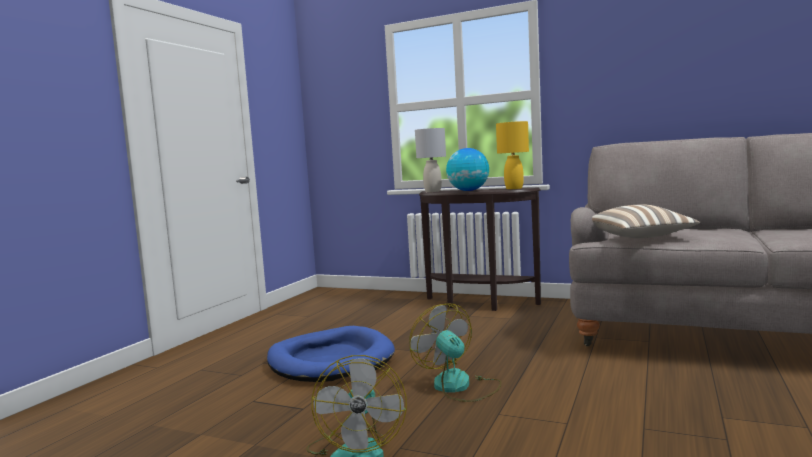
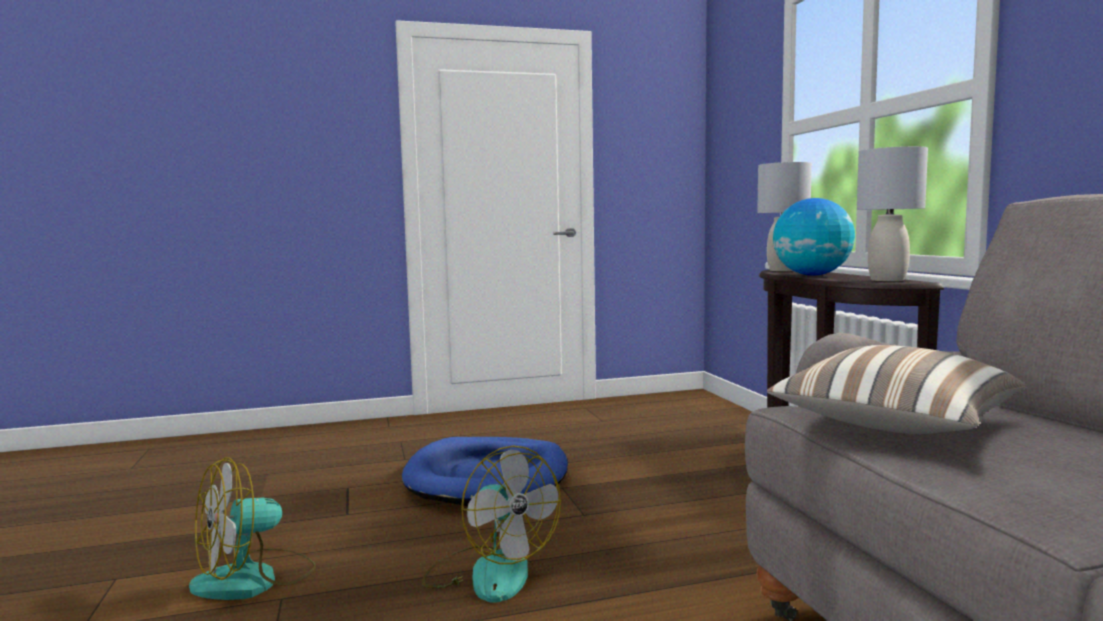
camera: 50 degrees right, 0 degrees up
fan [410,303,502,402] -> fan turned 120 degrees clockwise [422,446,561,603]
yellow table lamp [496,121,529,189] -> grey table lamp [857,146,928,281]

